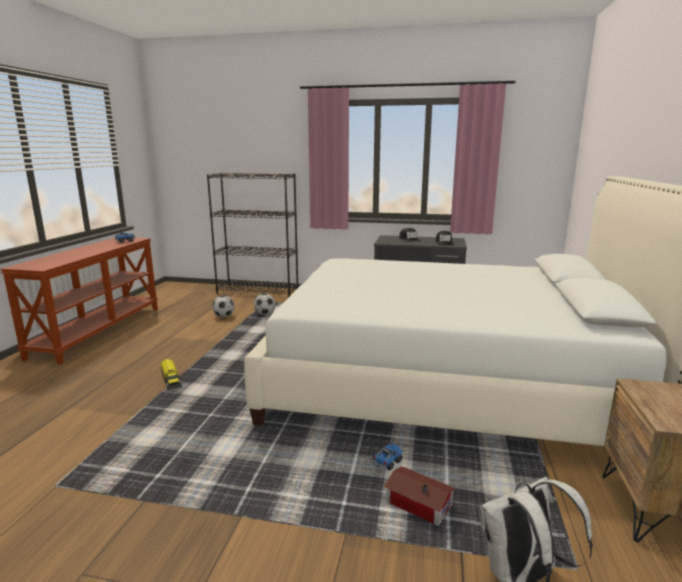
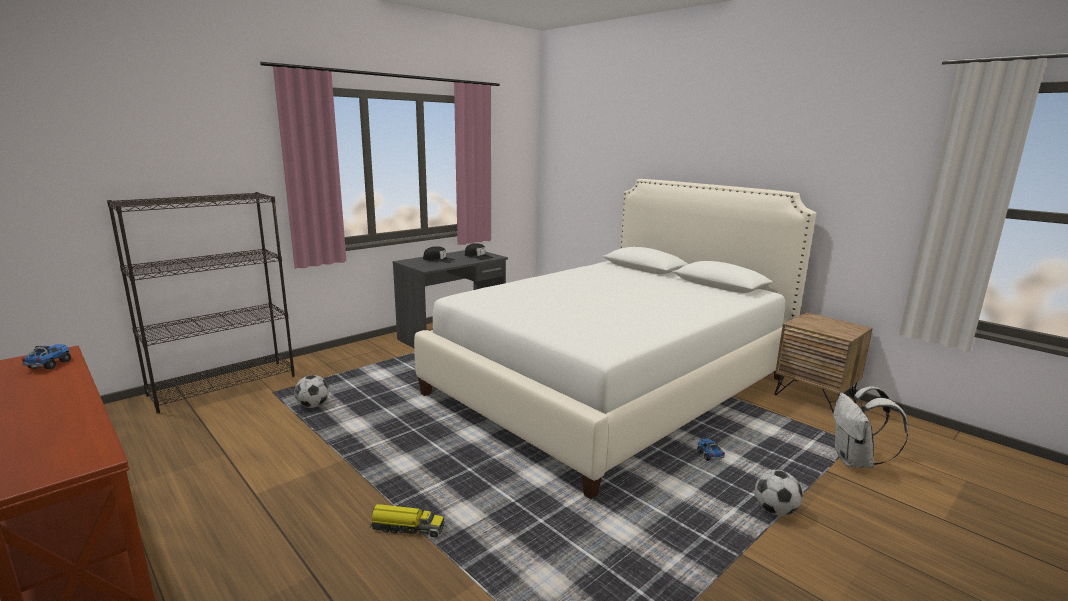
camera: 55 degrees left, 0 degrees up
football [212,296,235,317] -> football moved to [755,470,803,516]
toy house [384,466,456,526] -> none

